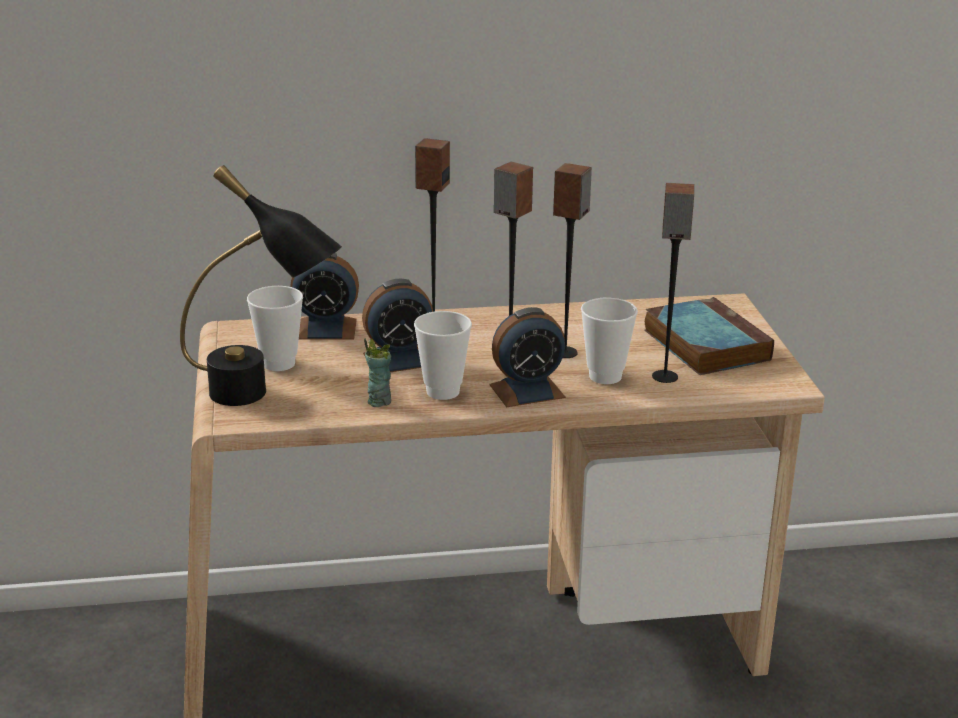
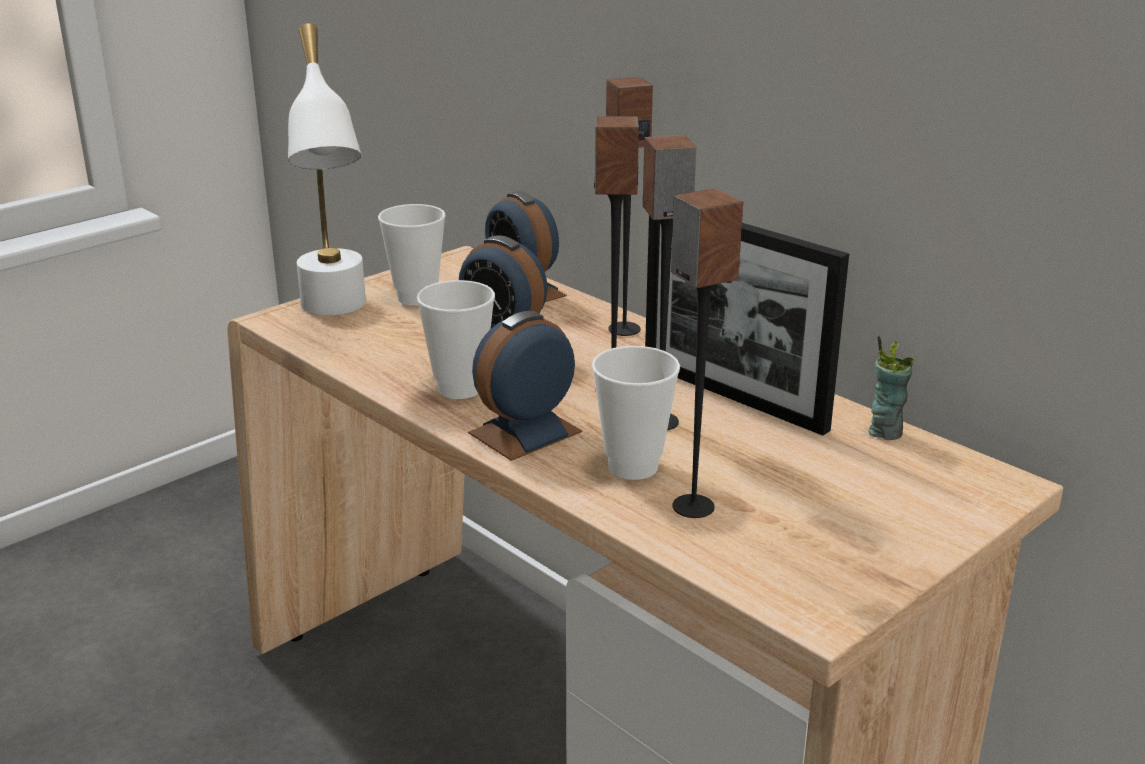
camera: 55 degrees right, 0 degrees up
black table lamp [180,165,342,406] -> white table lamp [288,23,366,315]
cup [364,338,391,407] -> cup moved to [868,335,915,440]
alarm clock [489,307,566,407] -> alarm clock turned 105 degrees clockwise [468,311,582,461]
book [645,297,774,375] -> none
none -> picture frame [645,216,849,436]

